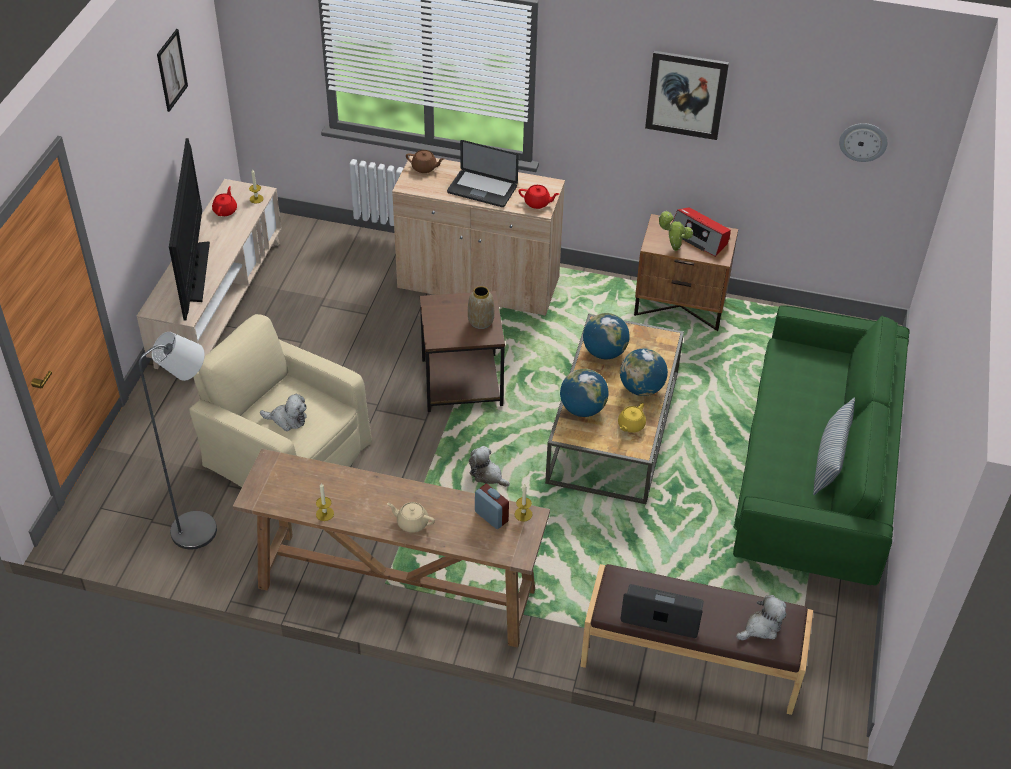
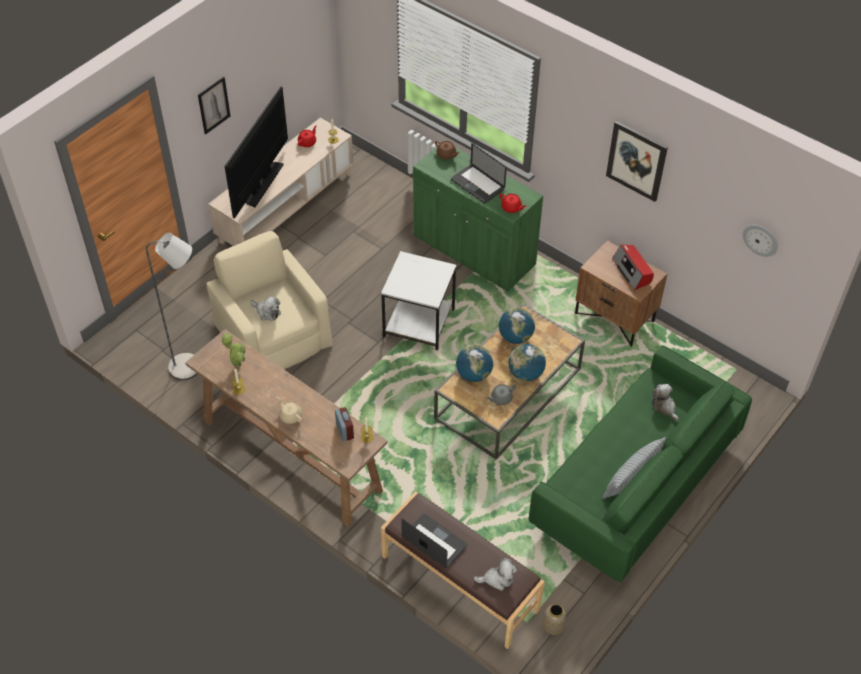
camera: 25 degrees right, 5 degrees up
picture [157,29,188,112] -> picture moved to [198,77,230,135]
beige cabinet [392,156,565,316] -> green cabinet [413,145,543,292]
brown side table [420,291,505,412] -> white side table [381,251,457,350]
vase [468,286,495,329] -> vase moved to [542,604,567,635]
plush toy [469,446,510,487] -> plush toy moved to [651,384,678,421]
yellow teapot [618,403,646,433] -> grey teapot [487,384,516,405]
potted plant [658,210,693,251] -> potted plant moved to [222,333,246,367]

